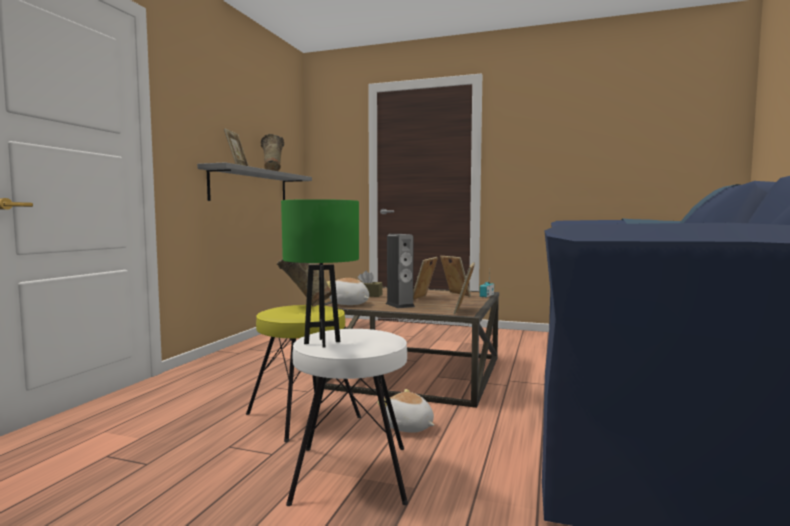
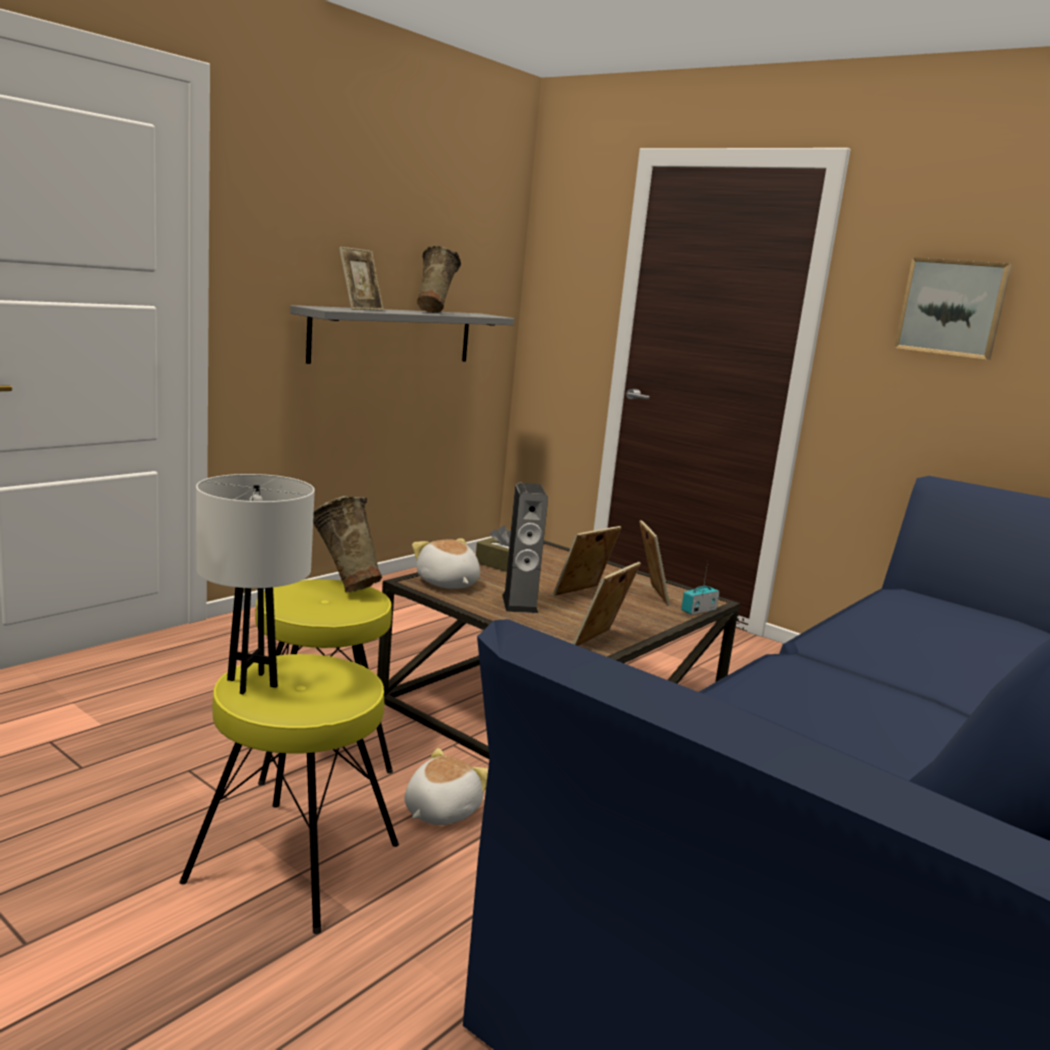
camera: 20 degrees right, 10 degrees up
green table lamp [281,199,359,348] -> white table lamp [196,474,315,694]
white stool [286,329,408,506] -> yellow stool [179,654,399,934]
plush toy [378,389,434,433] -> plush toy turned 60 degrees clockwise [404,748,488,825]
none -> picture [894,257,1012,360]

